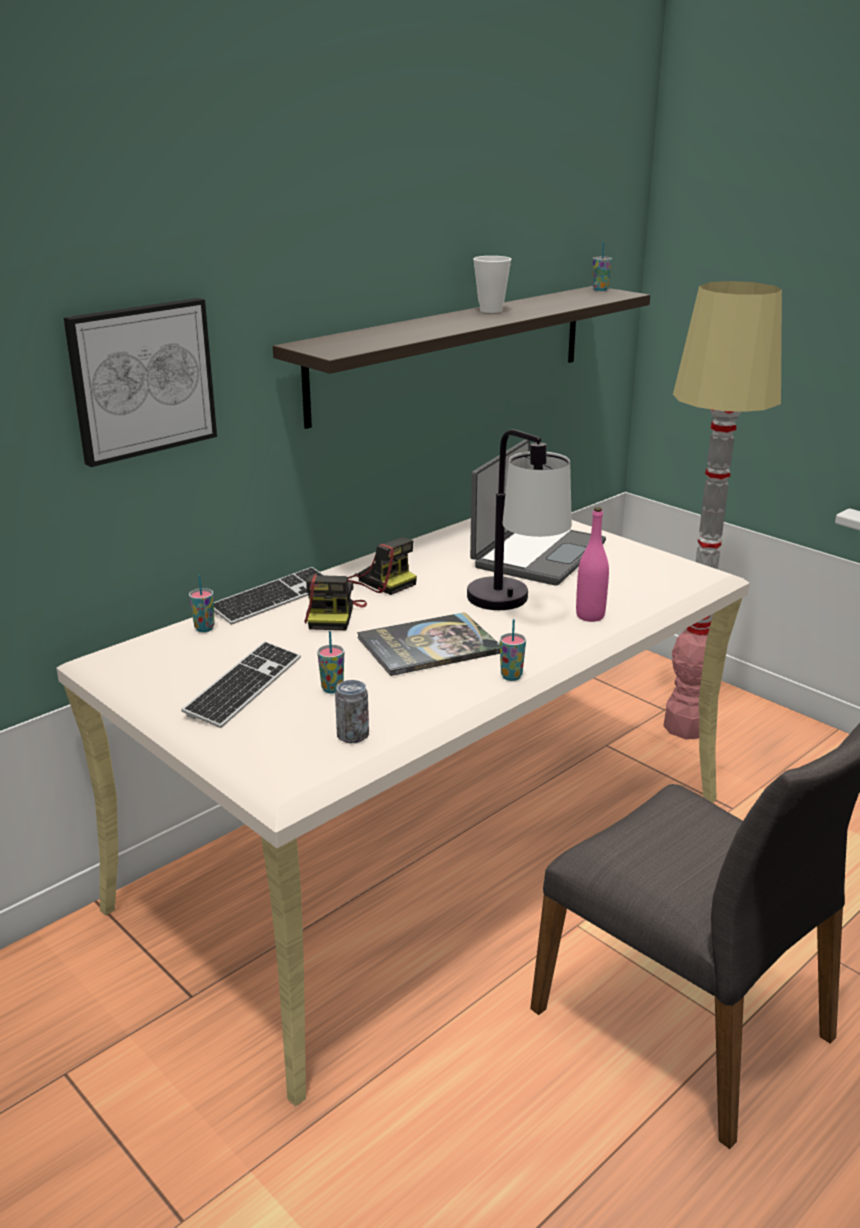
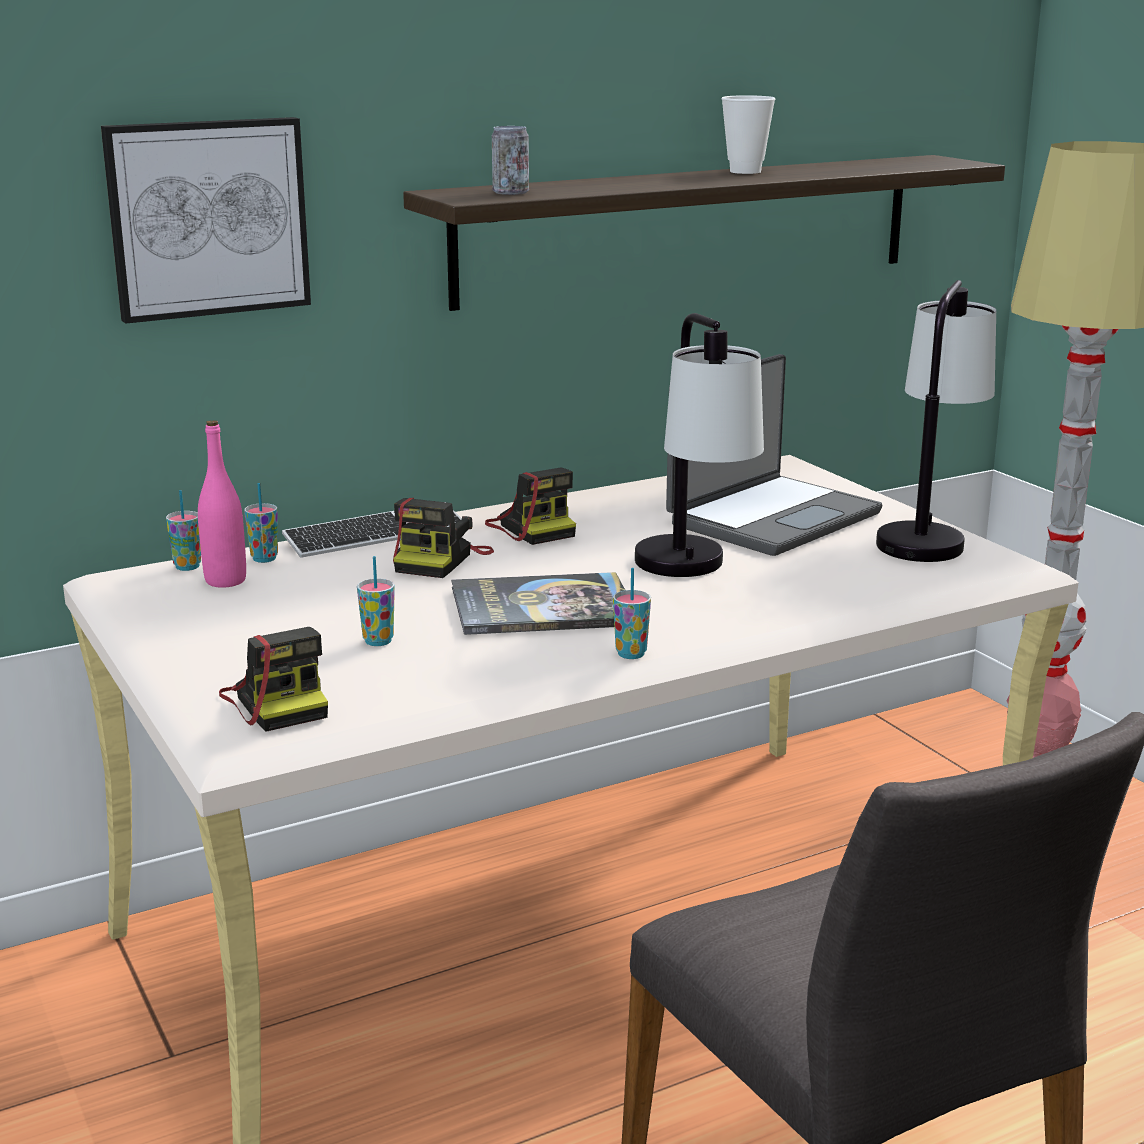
camera: 15 degrees right, 5 degrees down
keyboard [181,641,301,728] -> none
can [335,680,369,743] -> can moved to [492,126,529,195]
pink bottle [576,507,609,622] -> pink bottle moved to [198,420,246,588]
cup [593,242,612,291] -> cup moved to [166,490,201,571]
none -> camera [219,627,328,732]
none -> table lamp [876,280,996,562]

